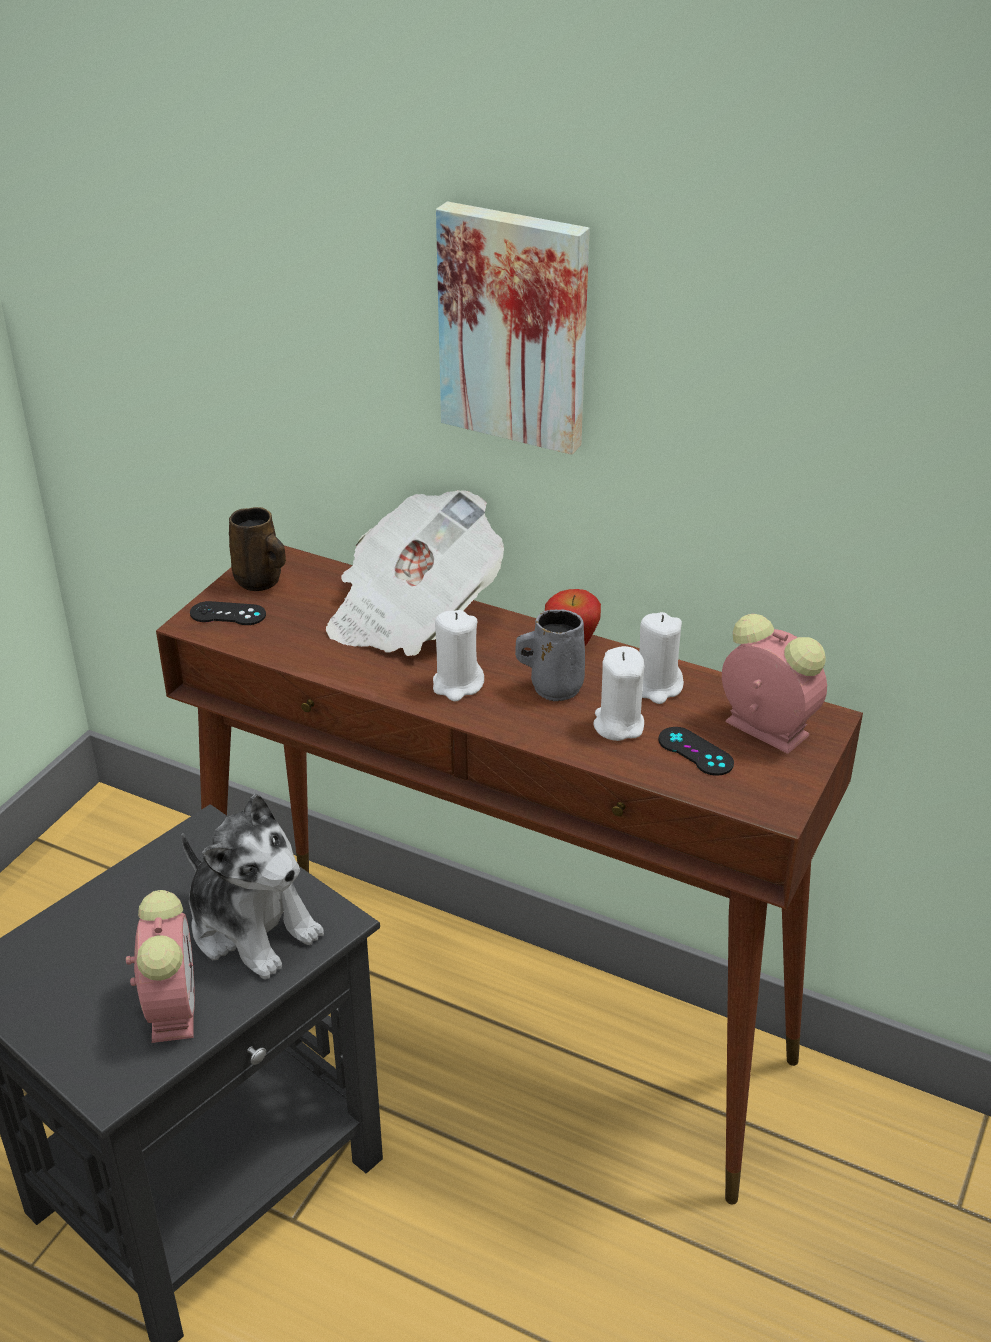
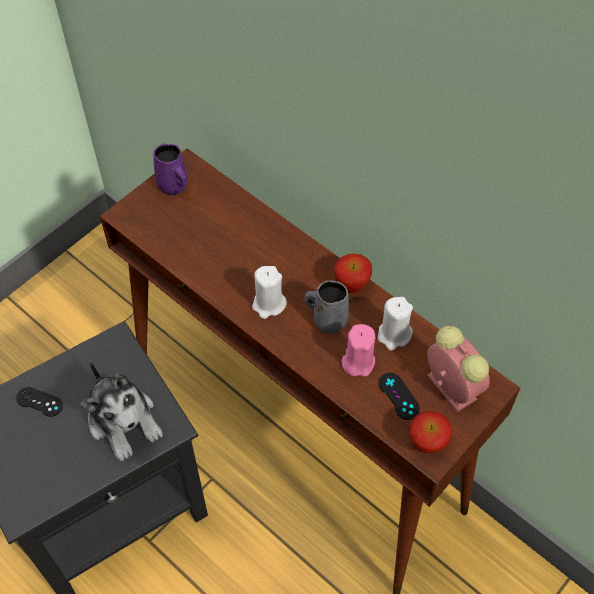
camera: 15 degrees right, 20 degrees up
alarm clock [126,890,195,1043] -> none
black game controller [190,601,266,625] -> black game controller moved to [16,387,63,417]
brown mug [229,507,286,591] -> purple mug [153,144,188,195]
newspaper [326,490,504,656] -> none
picture [436,202,590,455] -> none
white candle [594,646,644,741] -> pink candle [342,324,375,377]
none -> apple [409,411,452,453]

